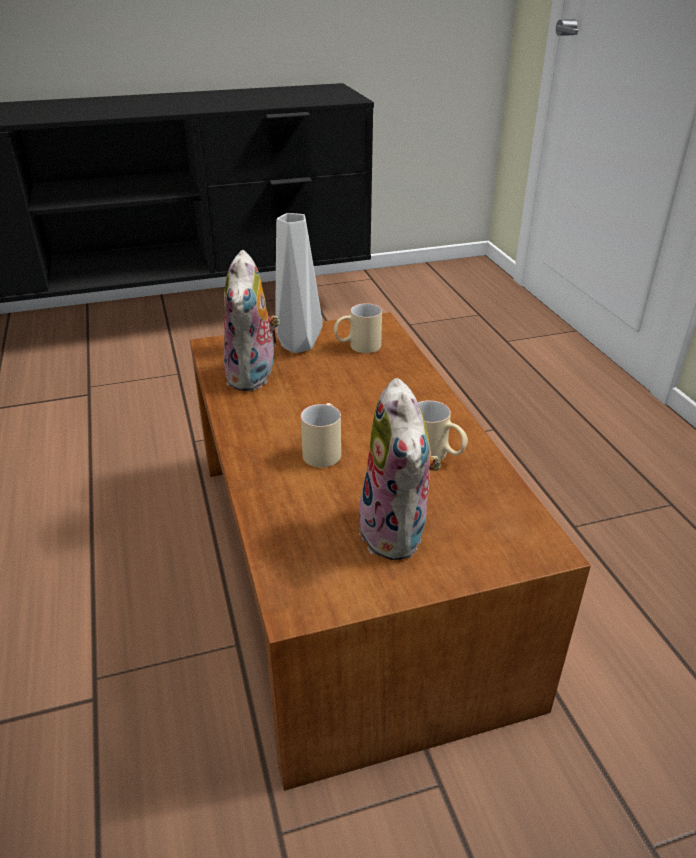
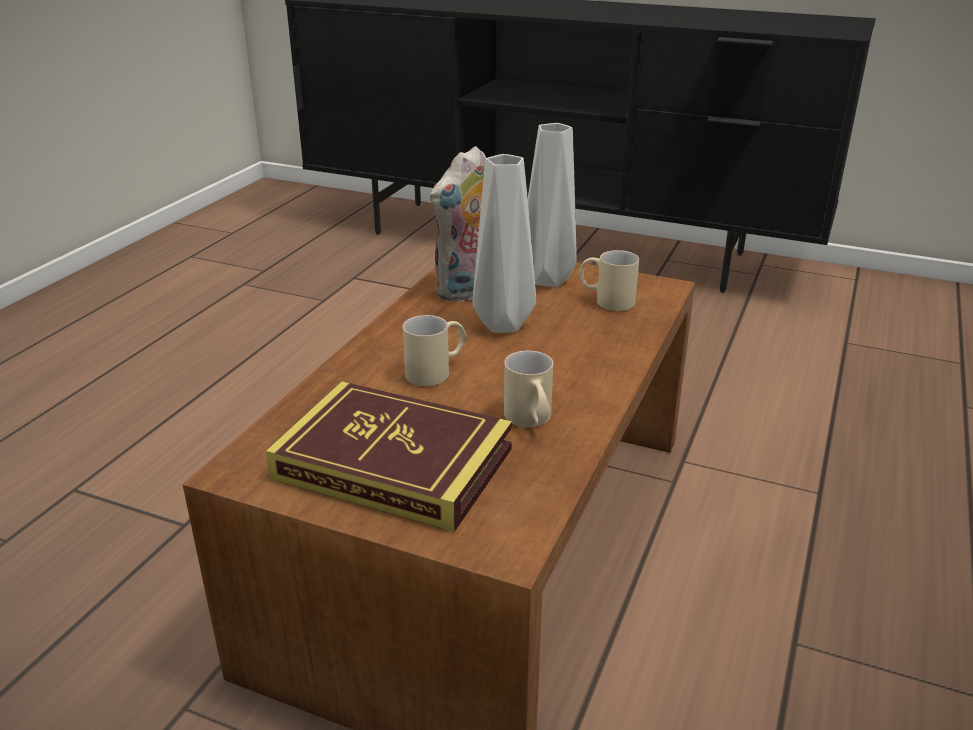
camera: 40 degrees right, 5 degrees down
plush toy [356,378,441,560] -> book [266,381,512,532]
none -> grey vase [473,154,536,333]

